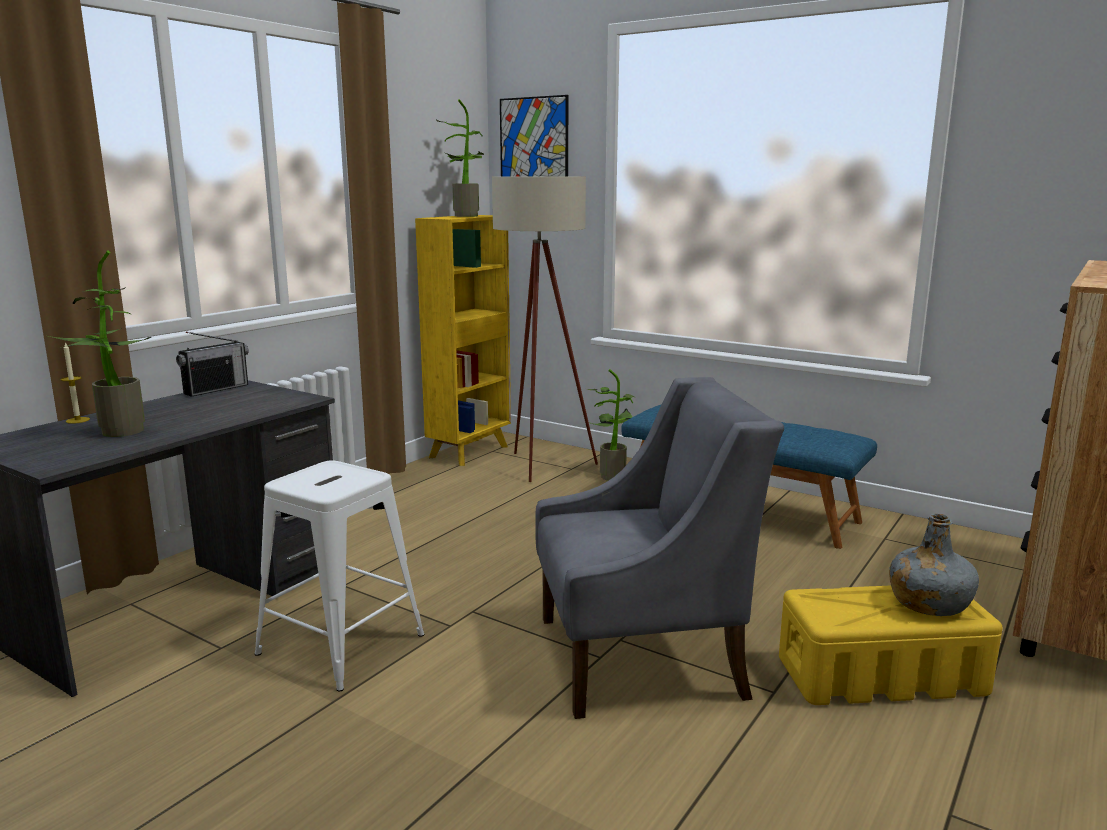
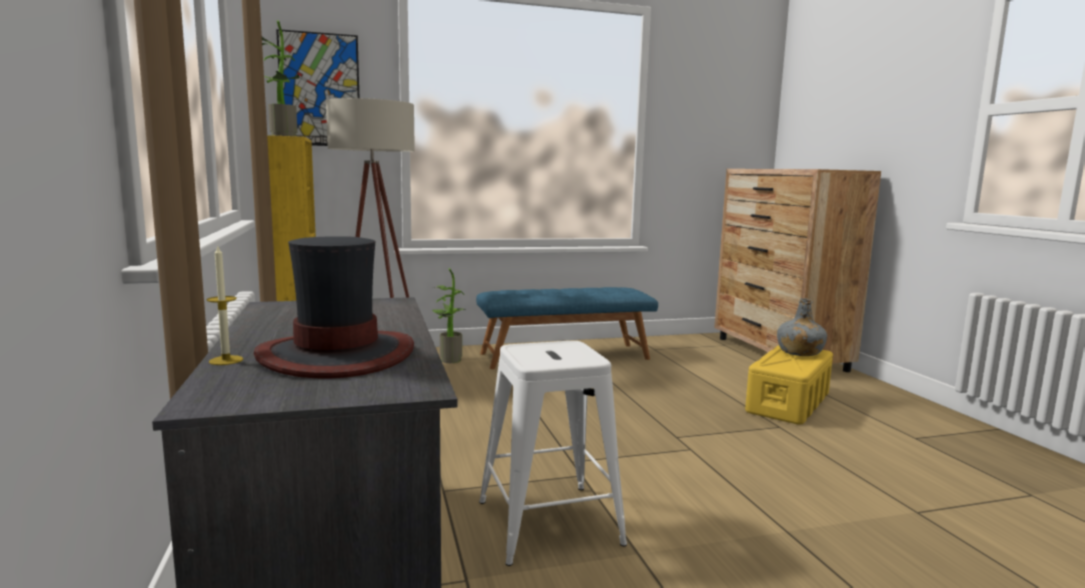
camera: 50 degrees left, 5 degrees down
potted plant [49,250,151,437] -> hat [253,236,414,378]
radio [176,332,249,397] -> none
grey armchair [535,377,784,719] -> none

